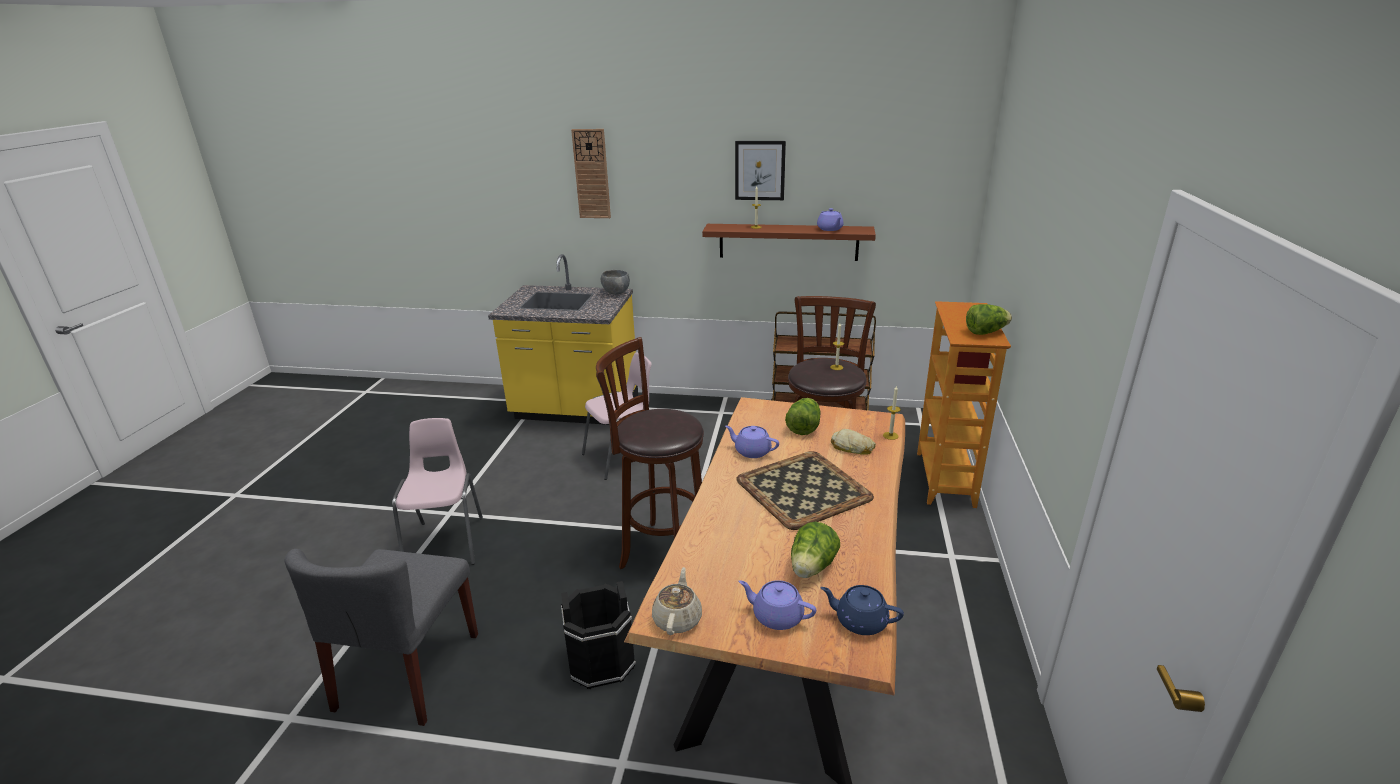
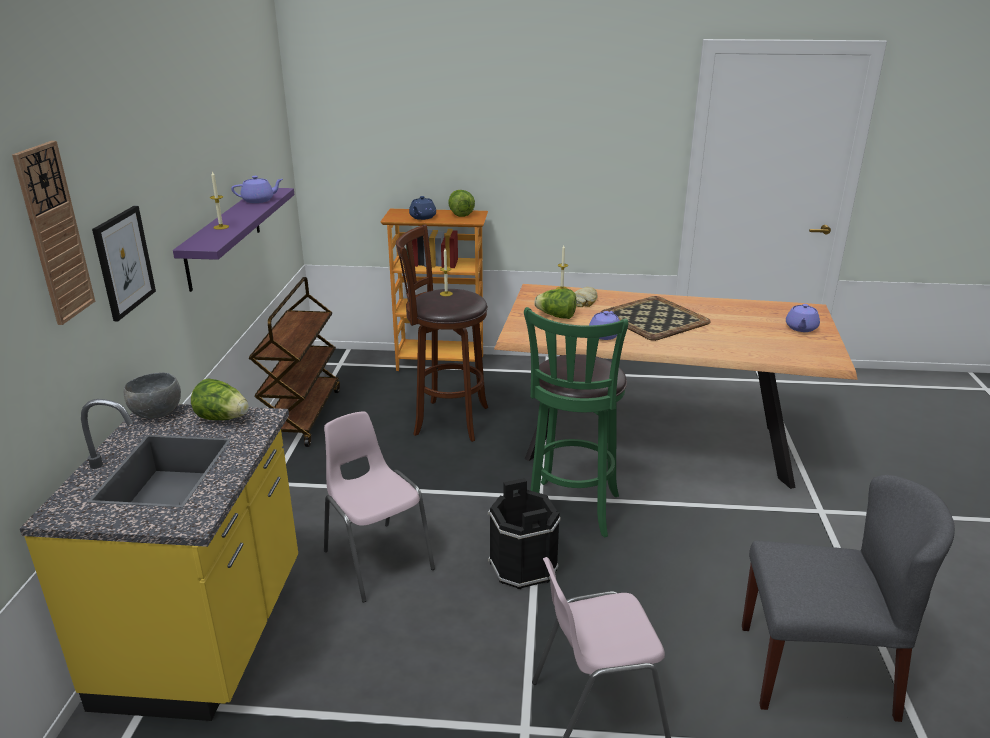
camera: 95 degrees left, 0 degrees up
black bucket [561,581,636,689] -> black bucket moved to [488,478,561,589]
brown stool [596,337,704,569] -> green stool [524,307,628,538]
beige teapot [652,567,702,635] -> none
brown shelf [702,224,876,261] -> purple shelf [173,188,294,292]
picture [735,141,786,200] -> picture moved to [92,206,156,321]
lettuce [791,522,840,578] -> lettuce moved to [191,378,249,420]
blue teapot [820,585,904,635] -> blue teapot moved to [409,196,436,220]

